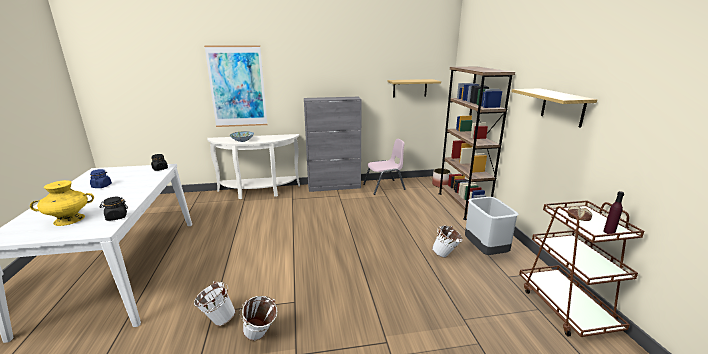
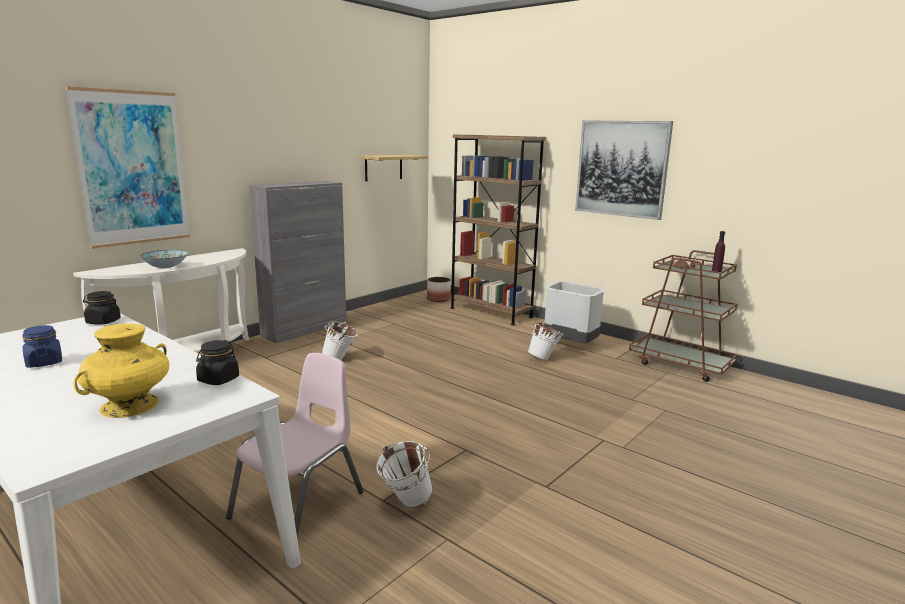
camera: 40 degrees left, 5 degrees down
white bucket [240,296,278,341] -> white bucket moved to [322,321,358,361]
pink chair [363,139,406,195] -> pink chair moved to [226,353,364,537]
shelf [512,88,597,128] -> picture [575,120,673,220]

